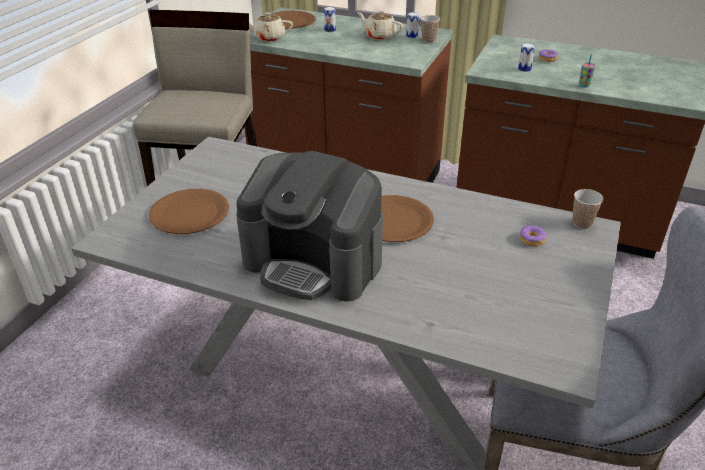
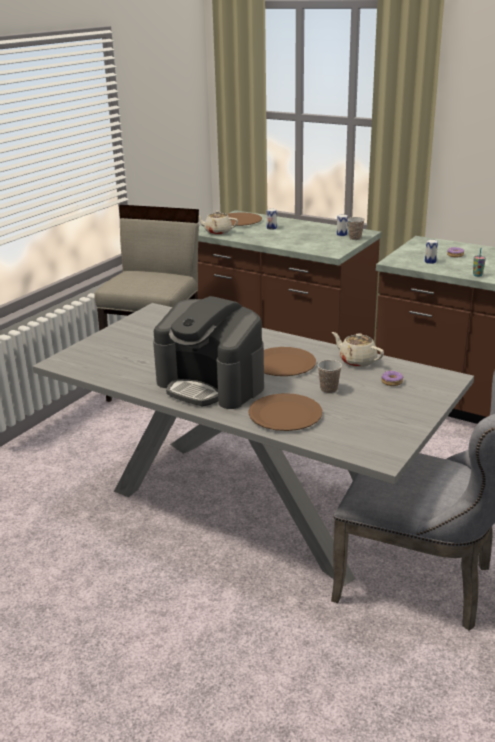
camera: 10 degrees right, 10 degrees down
brown plate [149,189,229,234] -> brown plate moved to [248,393,322,431]
beige teapot [357,11,403,40] -> beige teapot moved to [332,332,384,367]
cup [572,189,604,229] -> cup moved to [317,360,342,394]

